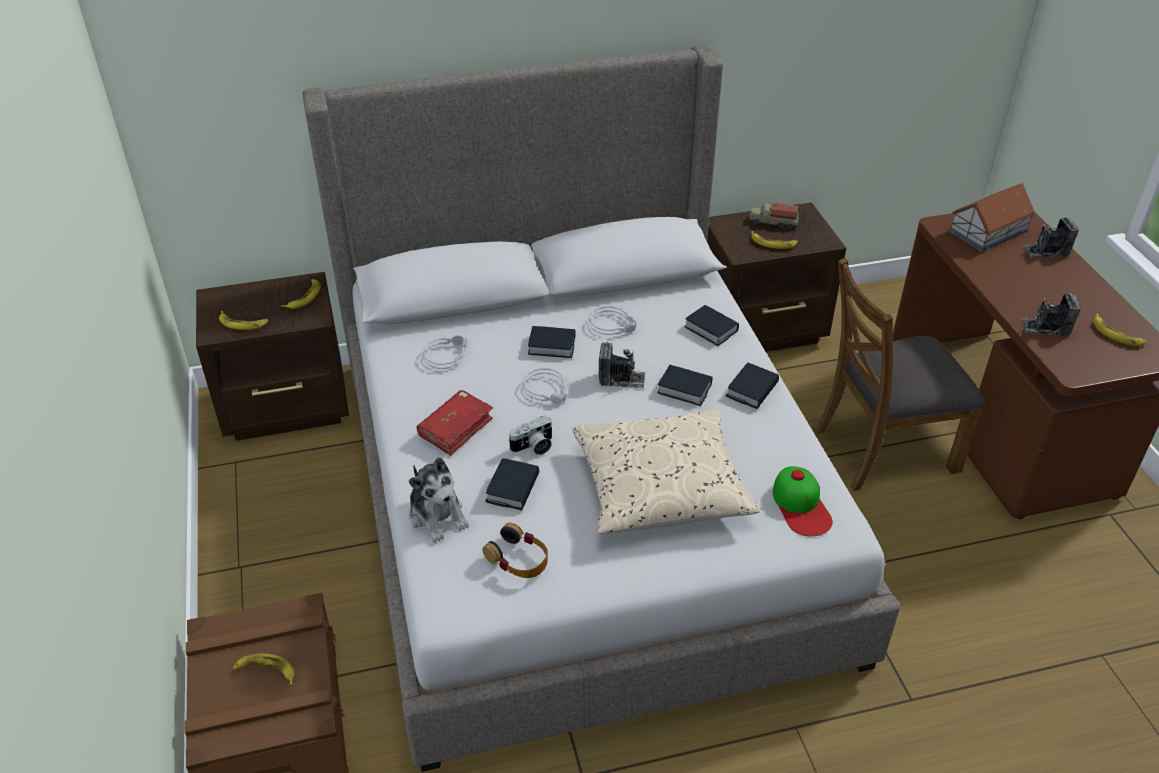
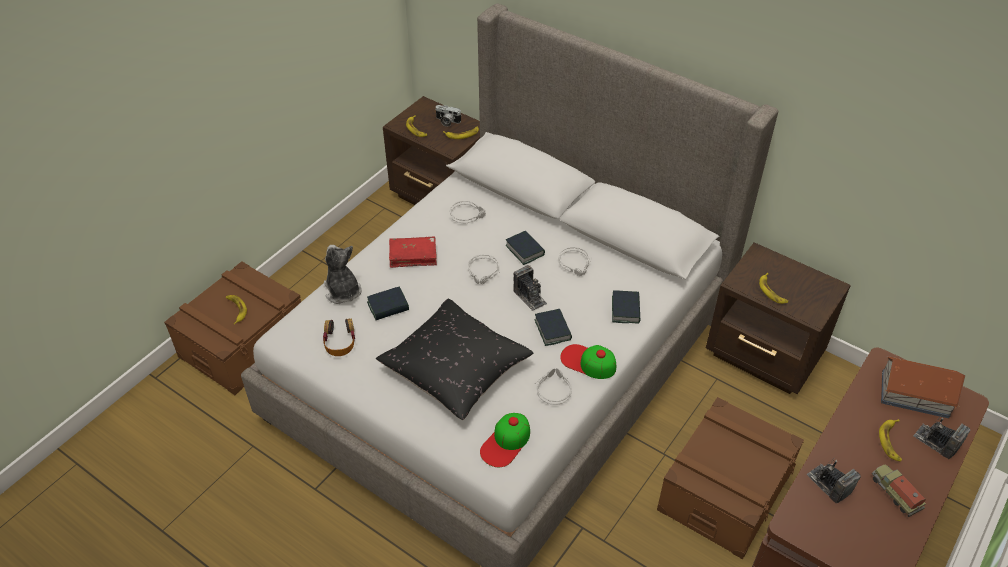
camera: 50 degrees right, 5 degrees up
plush toy [409,457,469,543] -> plush toy turned 135 degrees clockwise [324,245,362,304]
camera [508,415,553,455] -> camera moved to [435,105,461,127]
beige pillow [573,409,761,534] -> black pillow [376,299,533,420]
book [726,363,779,409] -> cap [560,344,616,379]
toy truck [749,203,800,229] -> toy truck moved to [872,464,926,517]
brown chair [815,258,985,491] -> brown storage box [657,397,804,559]
banana [1093,313,1147,346] -> banana moved to [879,419,902,462]
none -> grey headphones [535,368,572,405]

